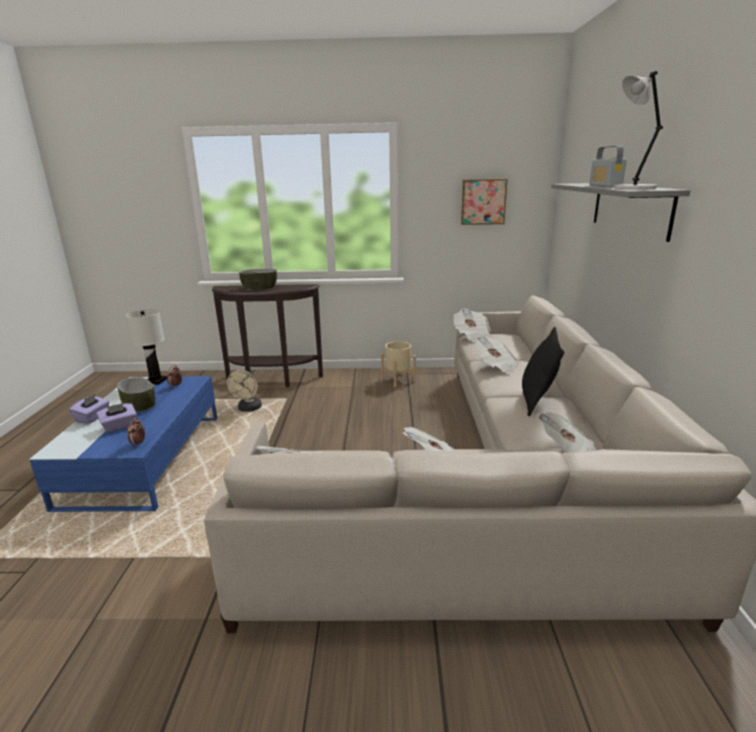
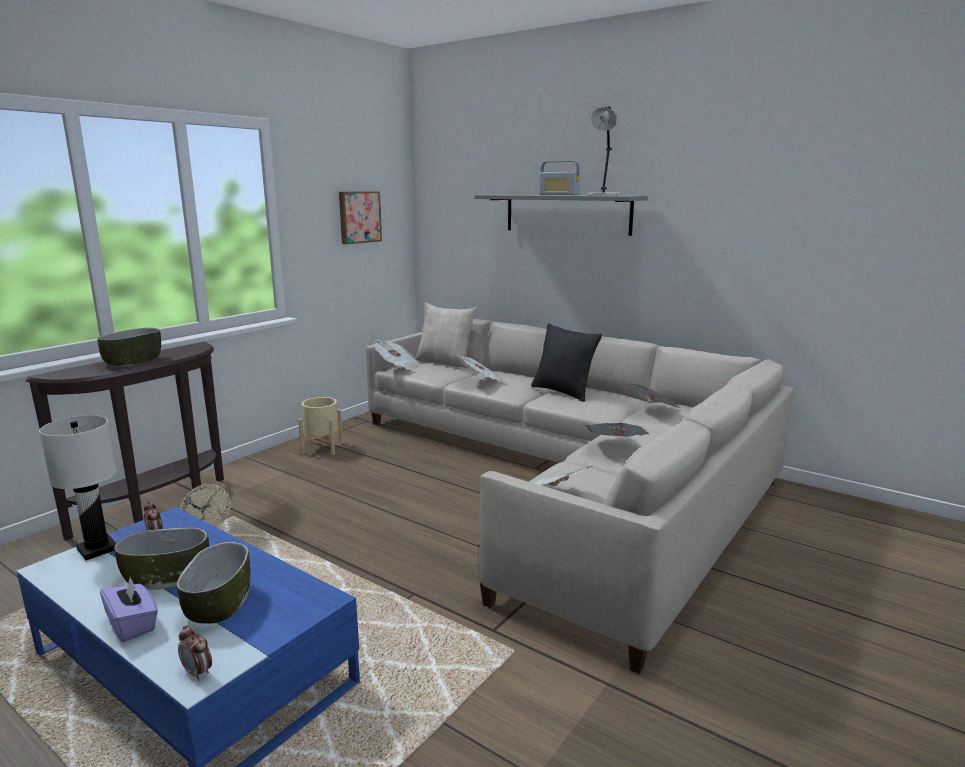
camera: 55 degrees left, 5 degrees down
purple tissue box [96,403,137,433] -> bowl [177,542,251,624]
alarm clock [127,418,145,447] -> alarm clock moved to [178,625,212,681]
none -> beige pillow [415,302,478,368]

